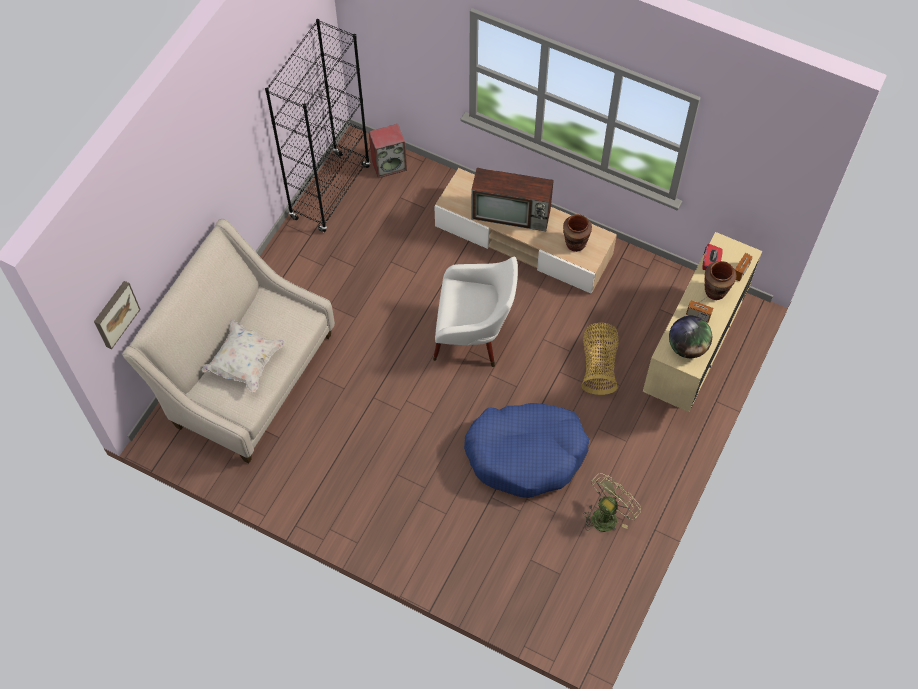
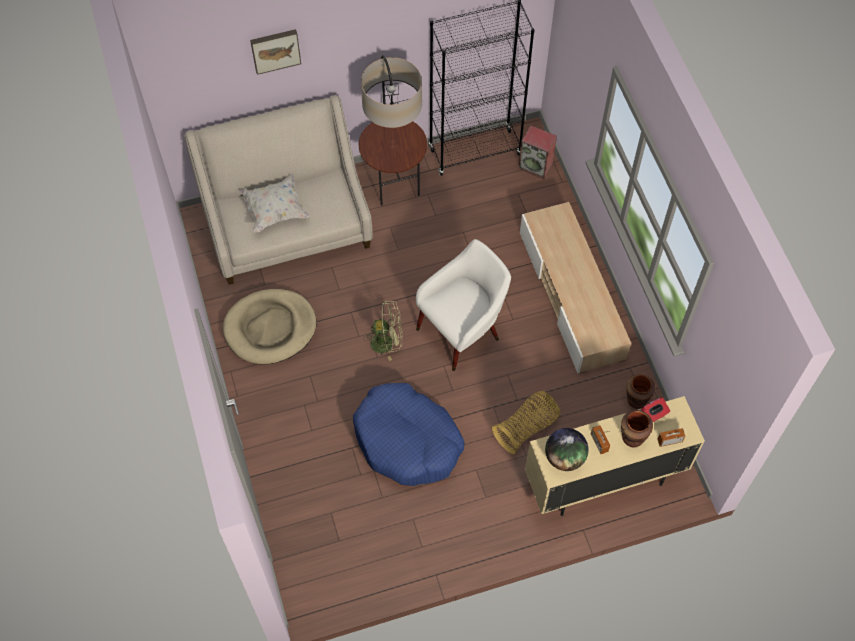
camera: 45 degrees right, 0 degrees up
picture [94,281,141,350] -> picture moved to [250,29,301,75]
white armchair [433,257,518,367] -> white armchair turned 90 degrees counterclockwise [416,239,511,371]
television [471,168,554,231] -> none
brown vase [563,214,592,252] -> brown vase moved to [626,374,655,409]
green fan [584,473,641,532] -> green fan moved to [364,301,403,361]
none -> beige dog bed [223,289,317,364]
none -> floor lamp [359,55,427,206]

